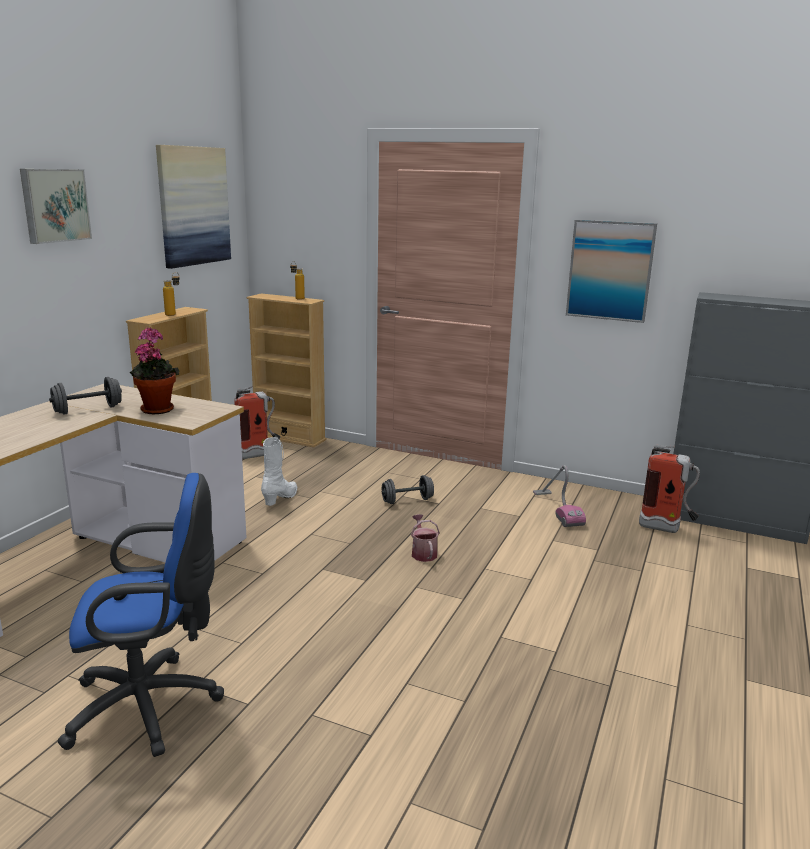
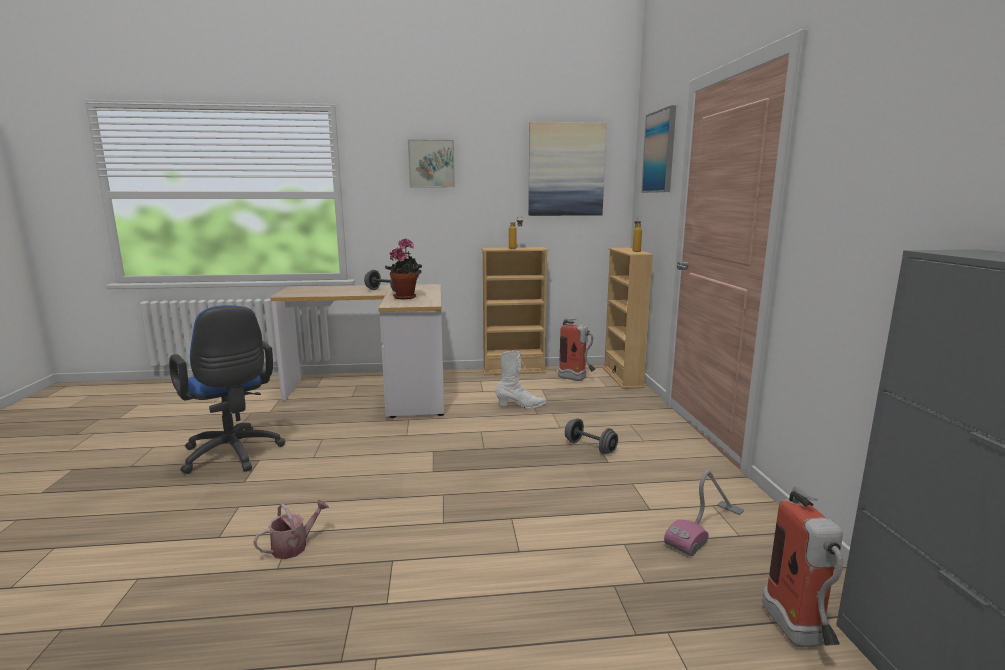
camera: 60 degrees right, 5 degrees down
watering can [411,514,440,562] -> watering can moved to [253,500,329,559]
picture [566,220,657,323] -> picture moved to [641,105,676,193]

